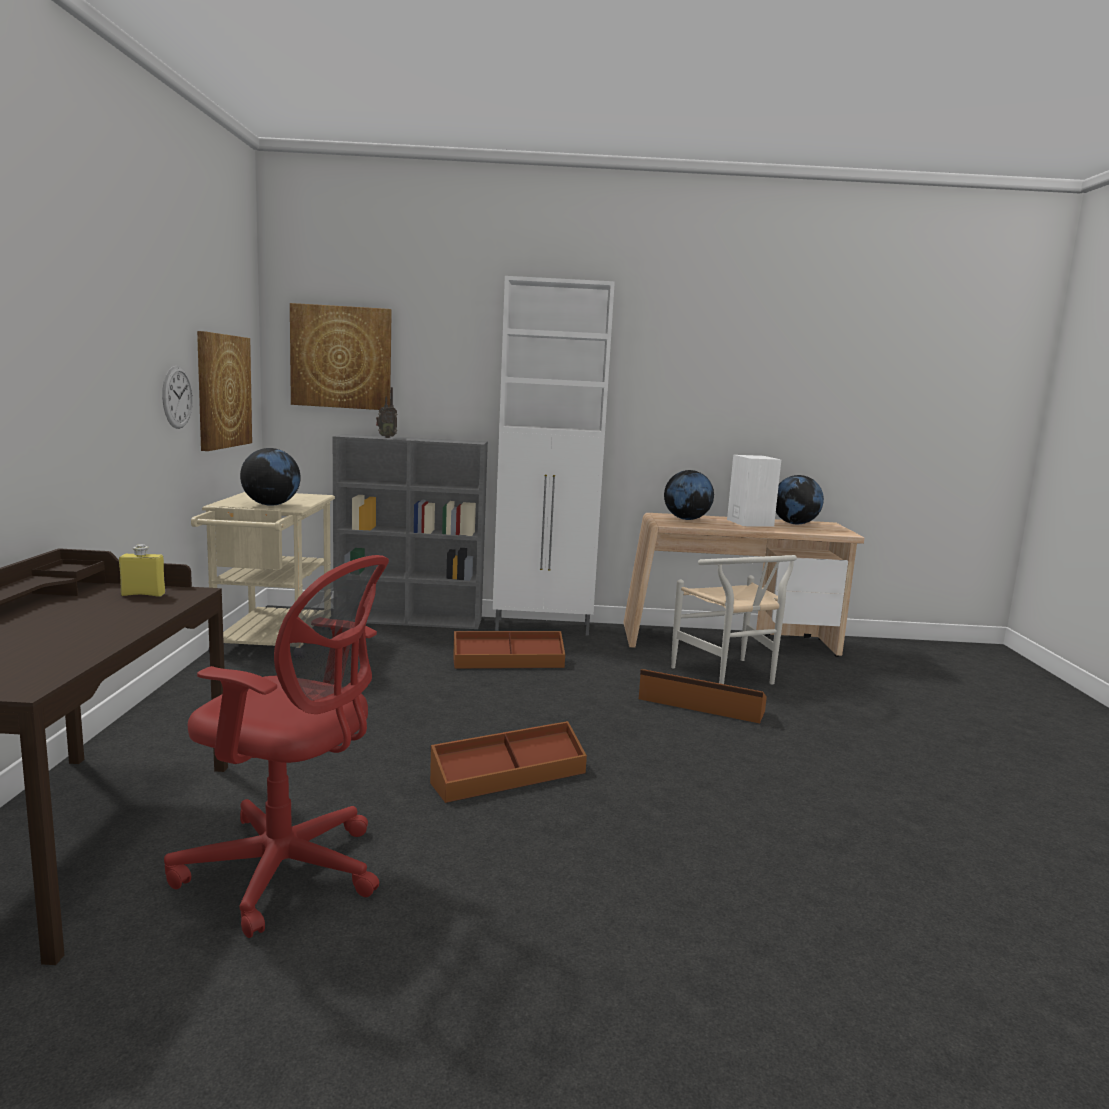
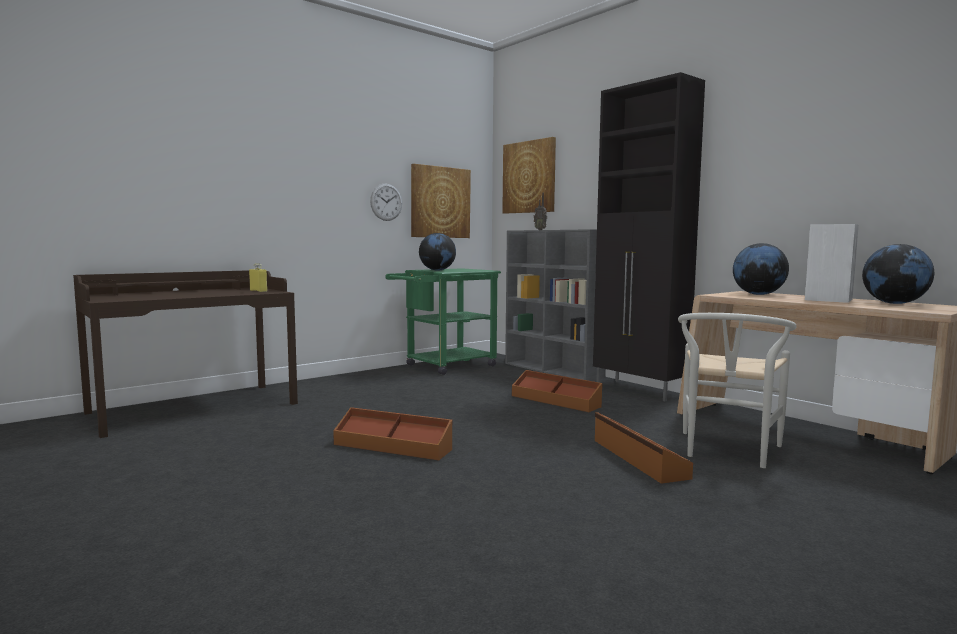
camera: 50 degrees right, 5 degrees down
red office chair [164,555,389,938] -> none
beige cart [191,492,335,657] -> green cart [385,268,501,375]
white cabinet [493,276,615,636] -> black cabinet [593,72,705,401]

